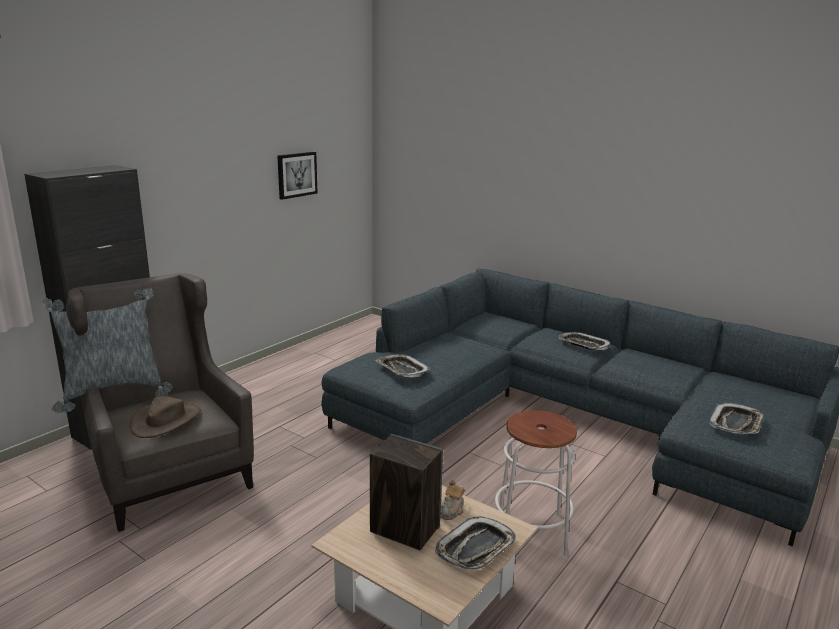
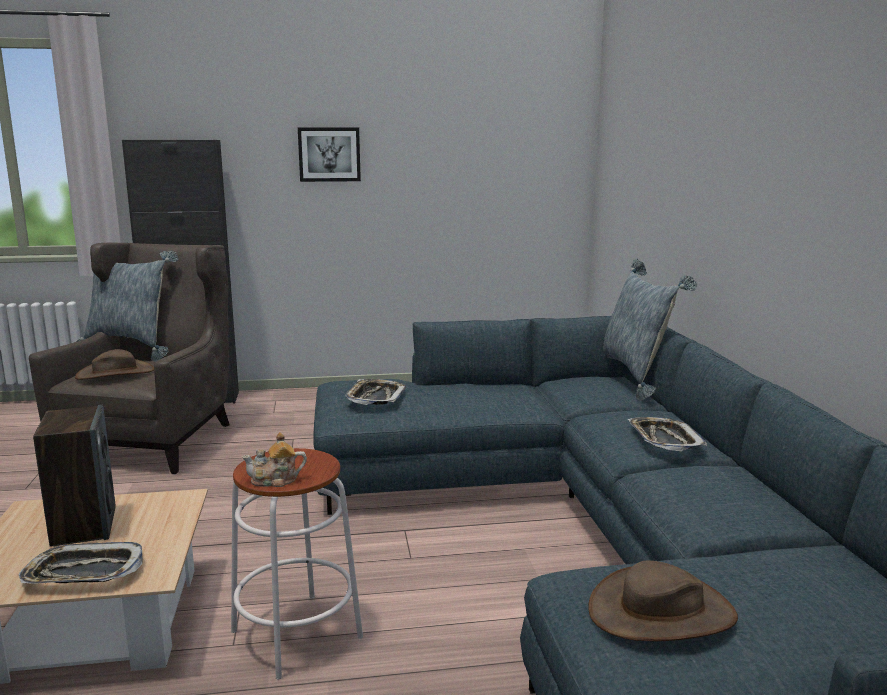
camera: 45 degrees right, 5 degrees down
picture [277,152,317,200] -> picture moved to [298,127,361,182]
teapot [440,480,465,520] -> teapot moved to [242,432,307,487]
tray [709,403,764,434] -> brown hat [588,561,738,641]
none -> pillow [603,259,697,401]

